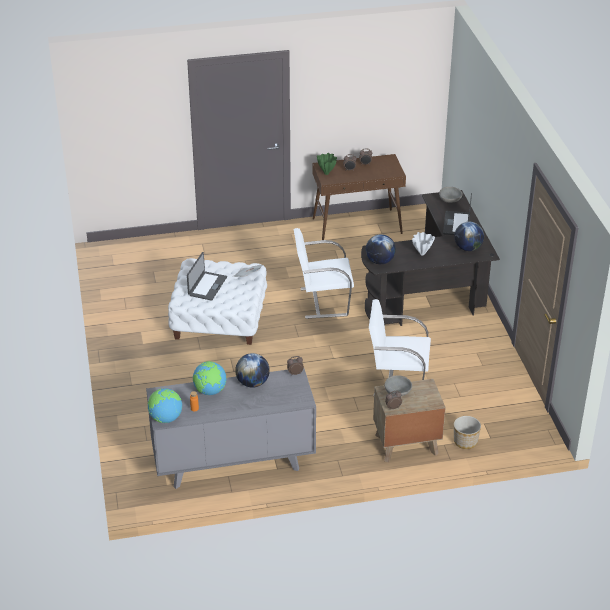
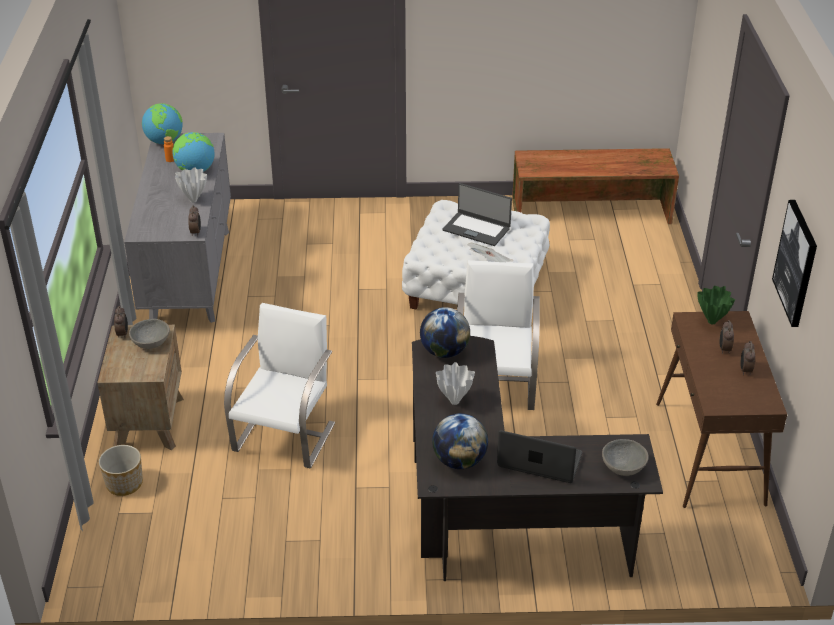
camera: 100 degrees right, 0 degrees up
globe [235,353,270,388] -> white vase [175,167,207,203]
none -> brown bench [512,148,679,224]
none -> picture [772,200,817,327]

